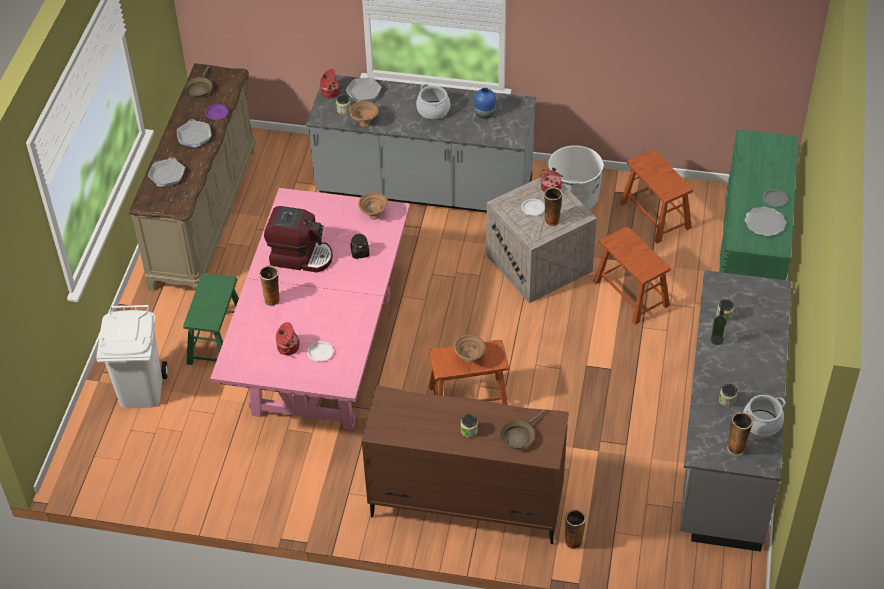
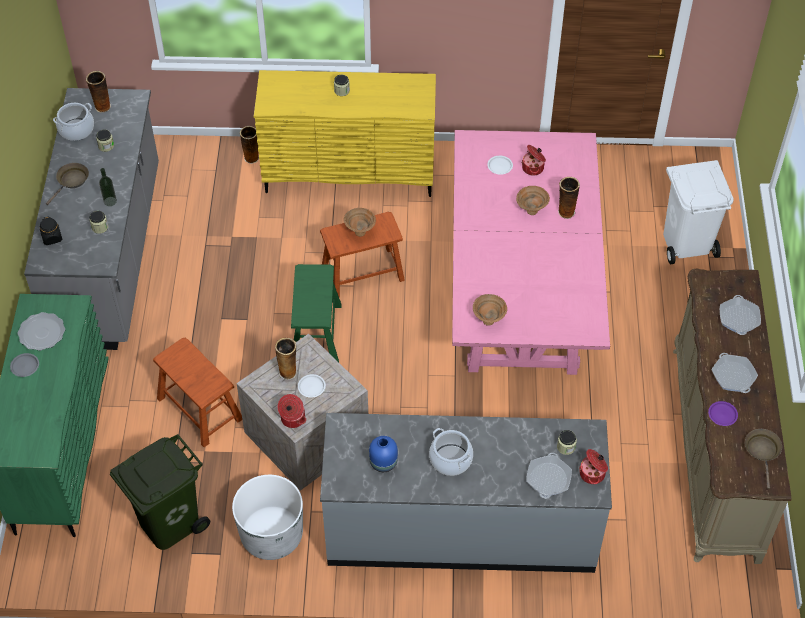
camera: 170 degrees right, 5 degrees up
green stool [183,273,239,365] -> green stool moved to [291,264,342,362]
coffee machine [264,206,333,272] -> none
brown bowl [349,101,379,127] -> brown bowl moved to [516,186,550,215]
black jar [350,233,370,259] -> black jar moved to [40,216,62,245]
brown dresser [361,386,569,544] -> yellow dresser [254,70,436,197]
brown frying pan [500,410,545,449] -> brown frying pan moved to [46,163,89,205]
brown stool [620,150,693,244] -> green trash can [110,434,210,550]

